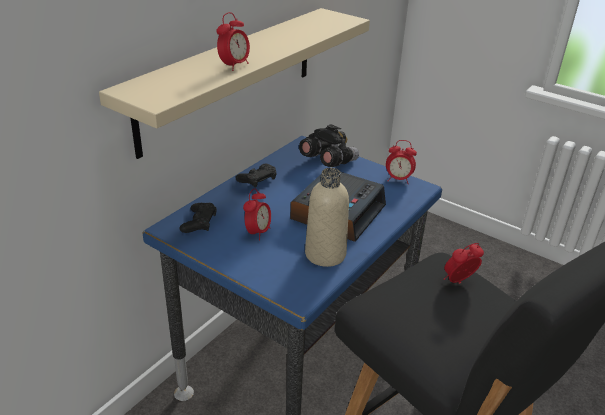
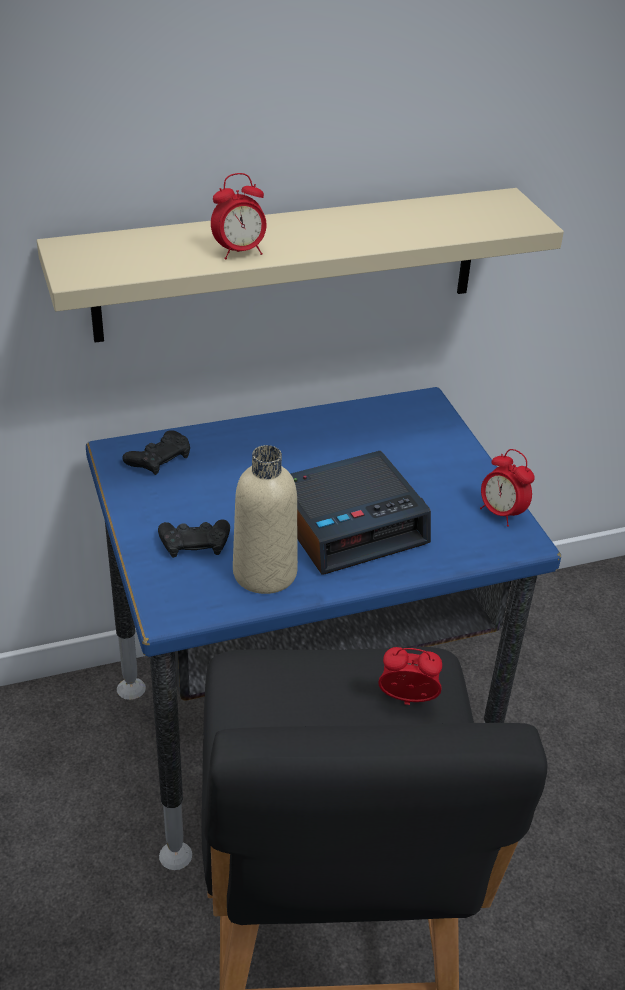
camera: 35 degrees right, 5 degrees up
black game controller [236,164,277,188] -> black game controller moved to [158,519,230,558]
alarm clock [243,189,271,241] -> none
black binoculars [299,124,359,167] -> none

